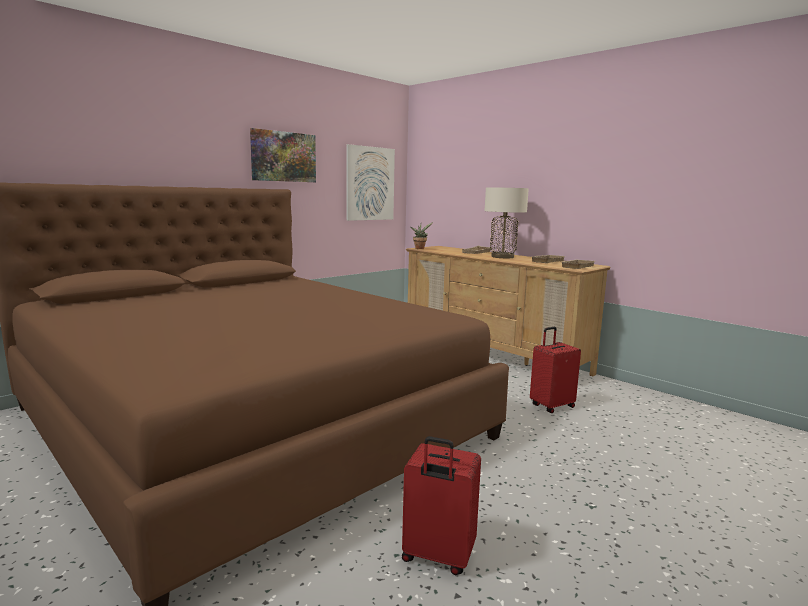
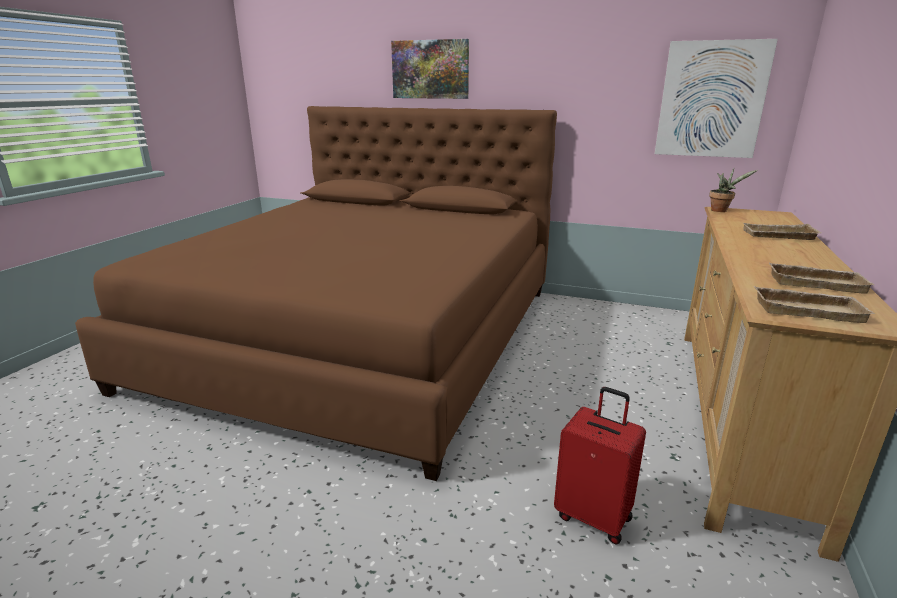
camera: 65 degrees right, 10 degrees up
picture [250,128,316,182] -> picture moved to [391,39,469,99]
red suitcase [402,436,481,575] -> none
table lamp [484,187,529,258] -> none

